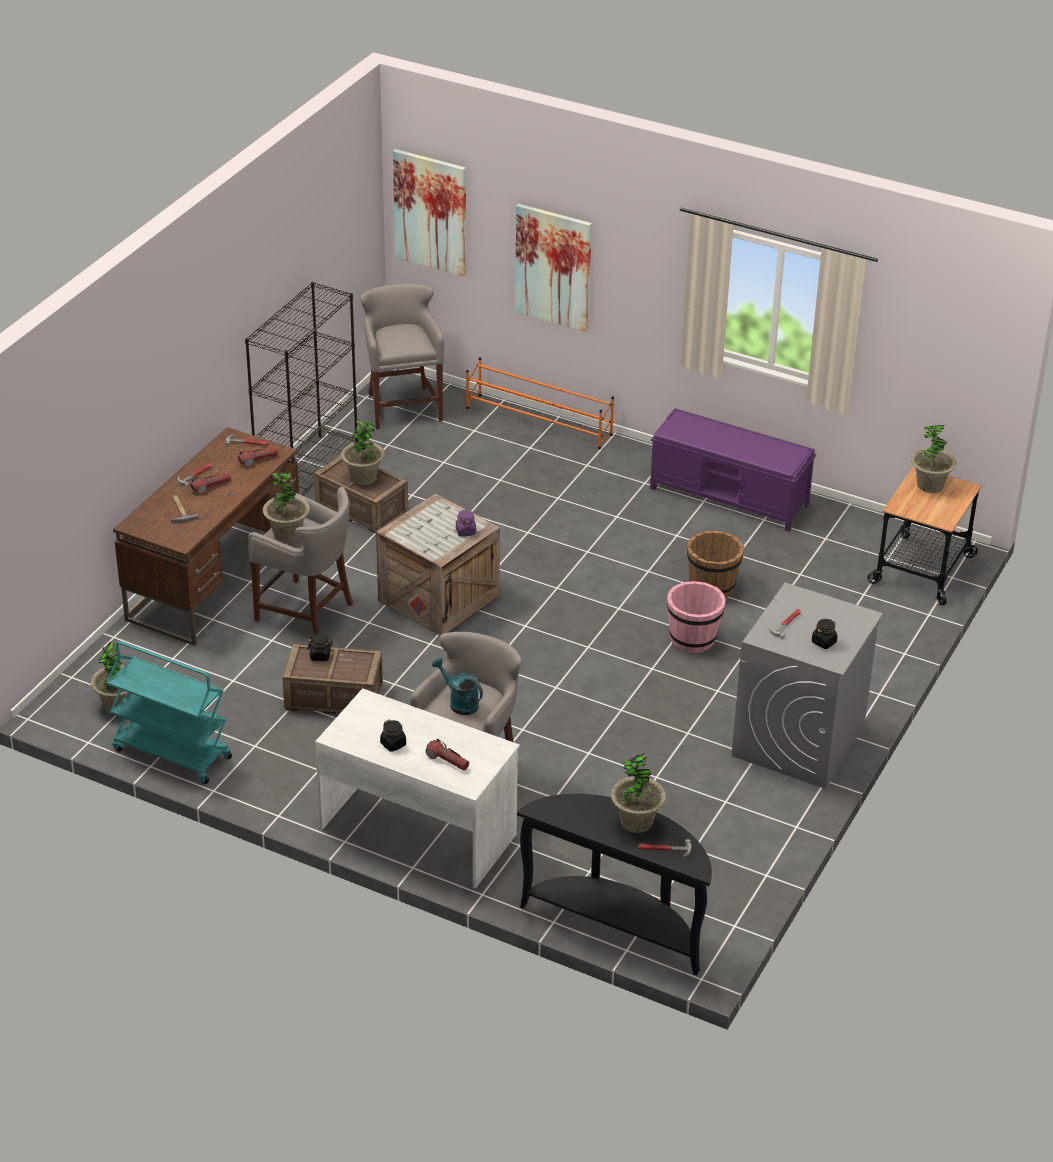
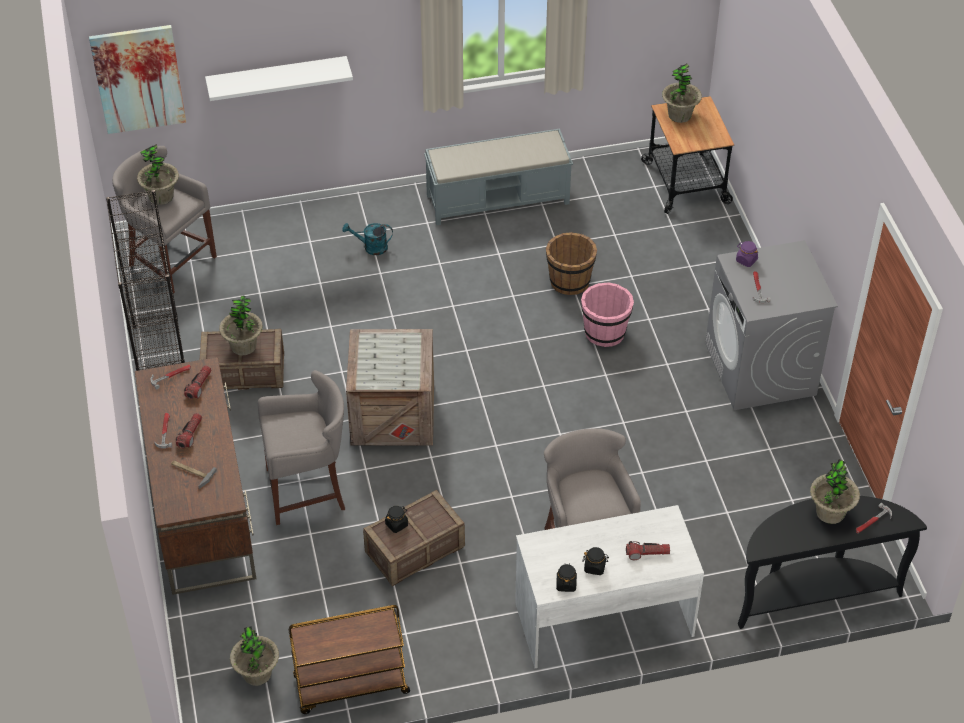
camera: 40 degrees left, 10 degrees up
turquoise cart [106,641,232,784] -> brown cart [288,605,410,714]
potted plant [263,473,310,542] -> potted plant moved to [137,144,179,205]
turquoise watering can [432,657,483,715] -> turquoise watering can moved to [342,223,393,255]
purple jar [456,510,476,536] -> purple jar moved to [736,241,758,267]
orange shoe rack [466,357,614,449] -> none
picture [515,204,592,332] -> white shelf [205,56,353,101]
purple bench [650,408,816,531] -> grey bench [424,128,573,225]
black jar [812,619,837,649] -> black jar moved to [556,563,577,592]

